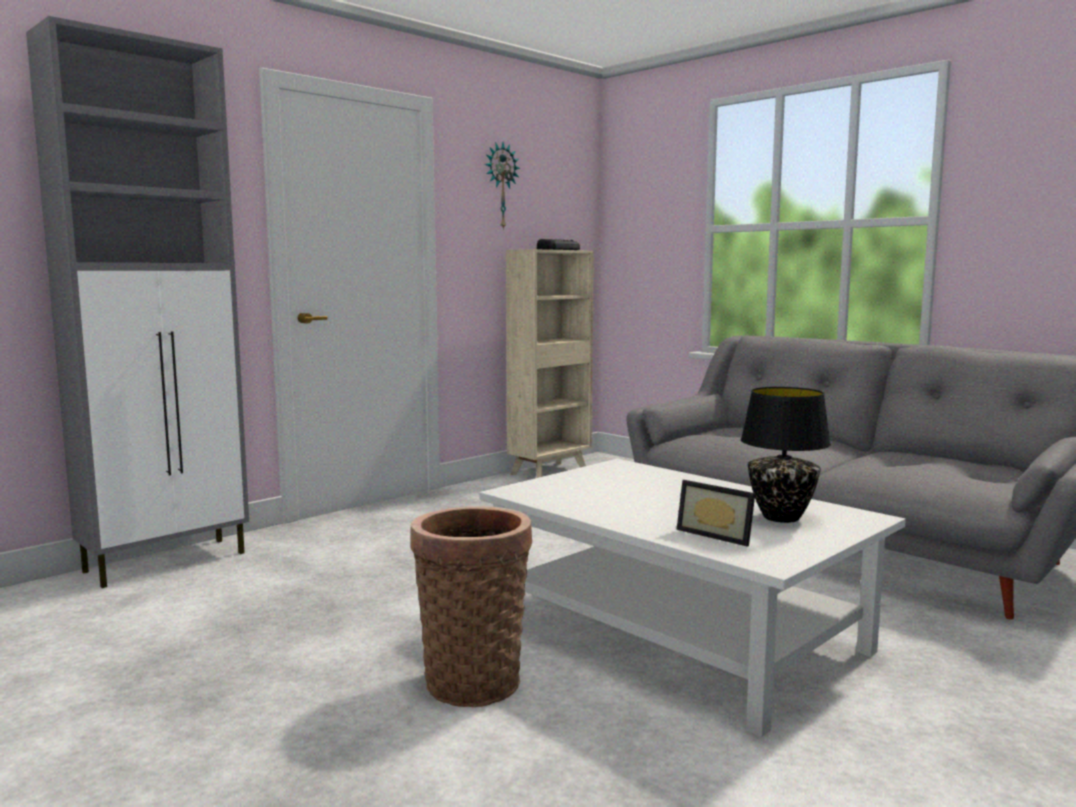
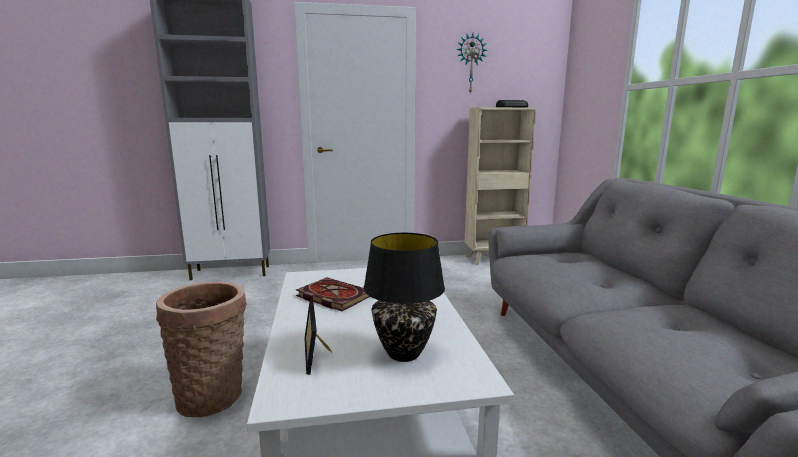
camera: 35 degrees right, 5 degrees up
none -> book [296,277,370,311]

